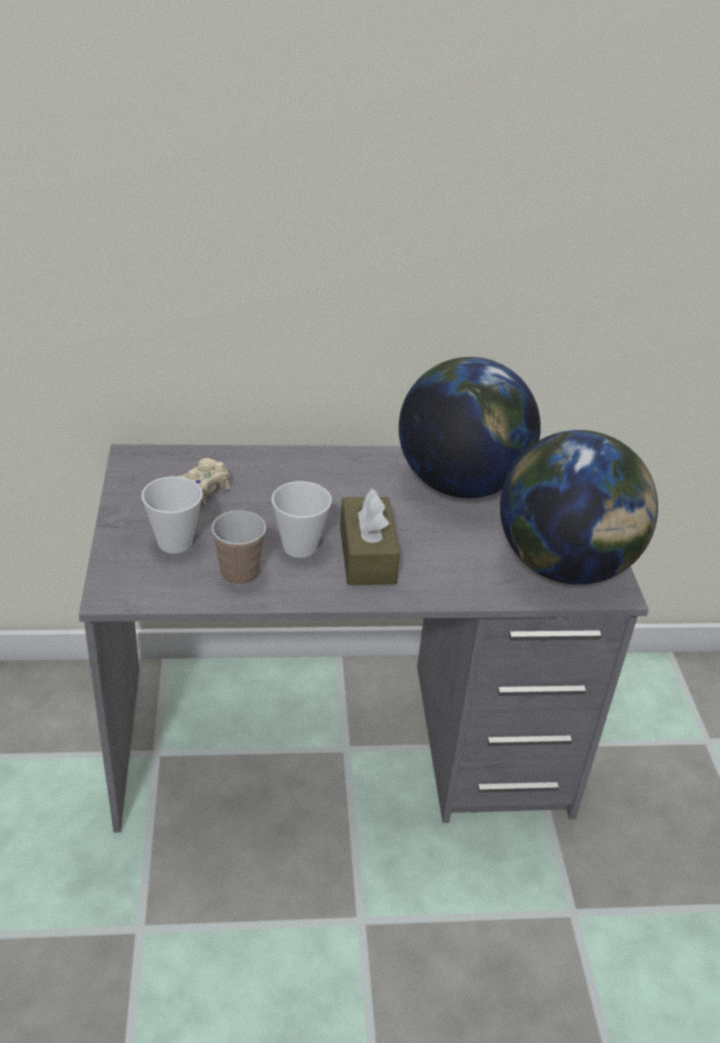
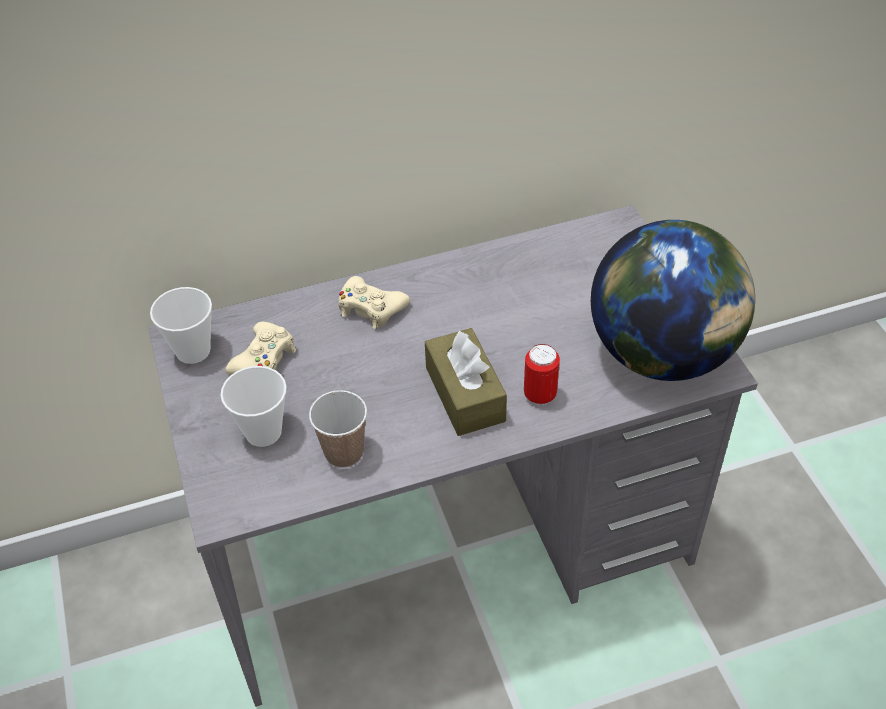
camera: 10 degrees left, 10 degrees up
cup [272,481,332,558] -> cup moved to [150,287,212,364]
globe [399,357,541,498] -> none
none -> beige game controller [338,276,410,329]
none -> can [524,344,560,405]

